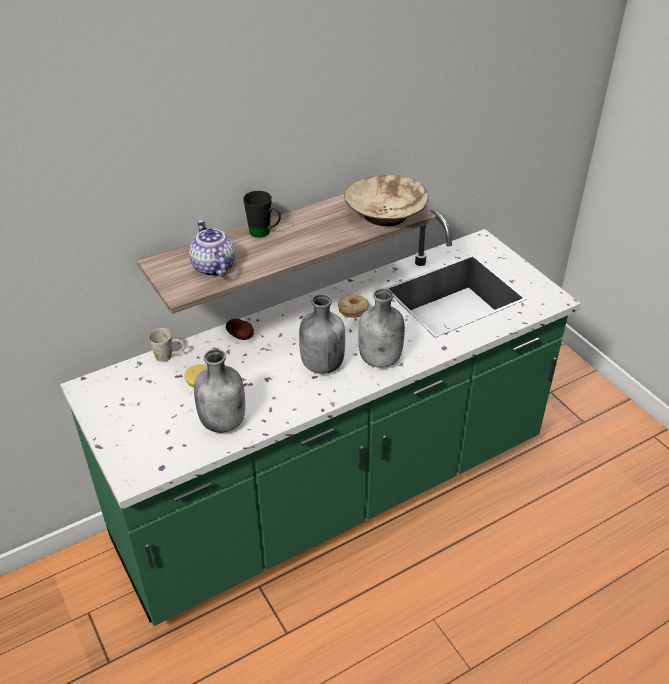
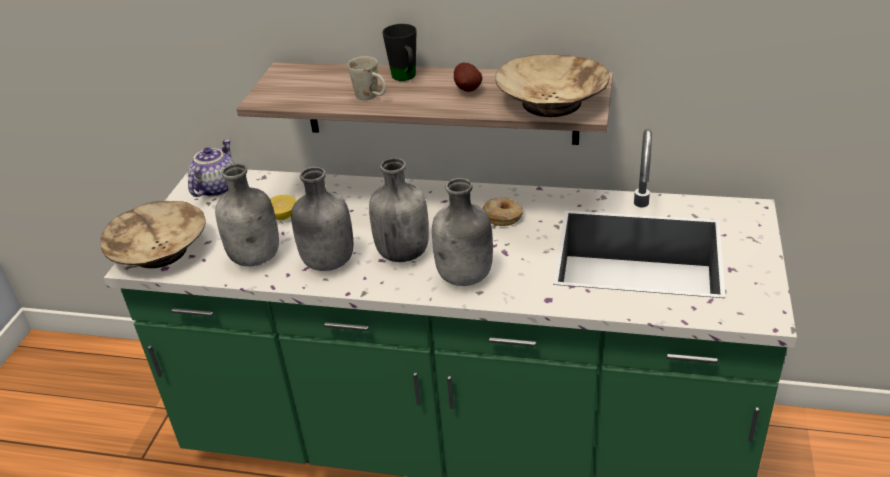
camera: 45 degrees right, 5 degrees down
white mug [148,328,186,362] -> white mug moved to [347,56,386,100]
teapot [189,220,236,277] -> teapot moved to [188,139,235,197]
potato [226,319,254,340] -> potato moved to [454,63,483,92]
none -> beige bowl [100,201,205,270]
none -> grey bottle [291,167,353,271]

